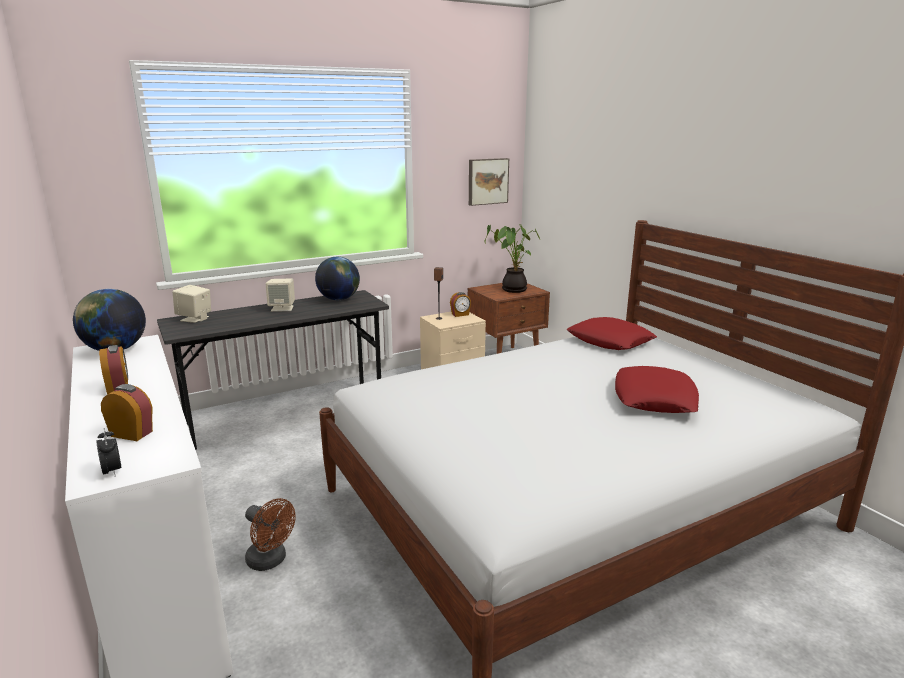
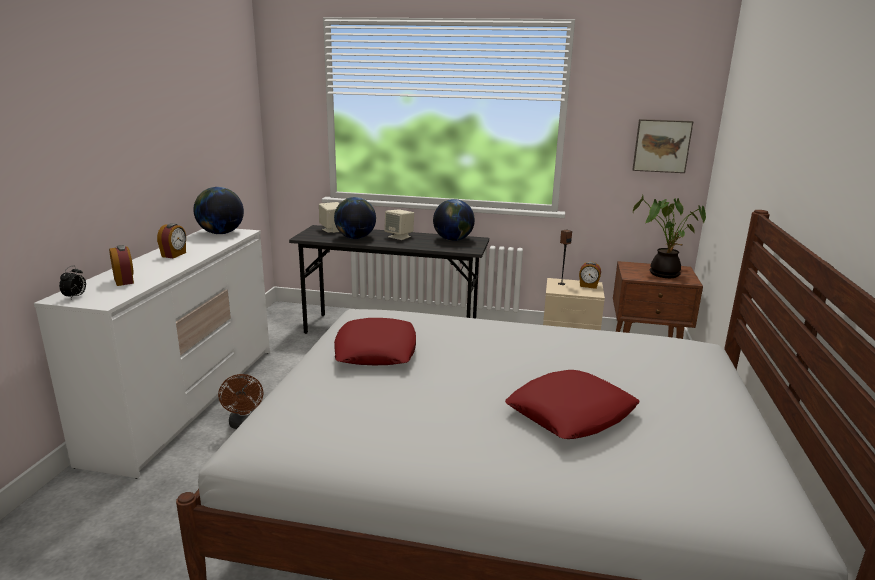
camera: 40 degrees right, 0 degrees up
red pillow [567,317,657,350] -> red pillow moved to [334,318,416,365]
none -> globe [334,197,376,239]

